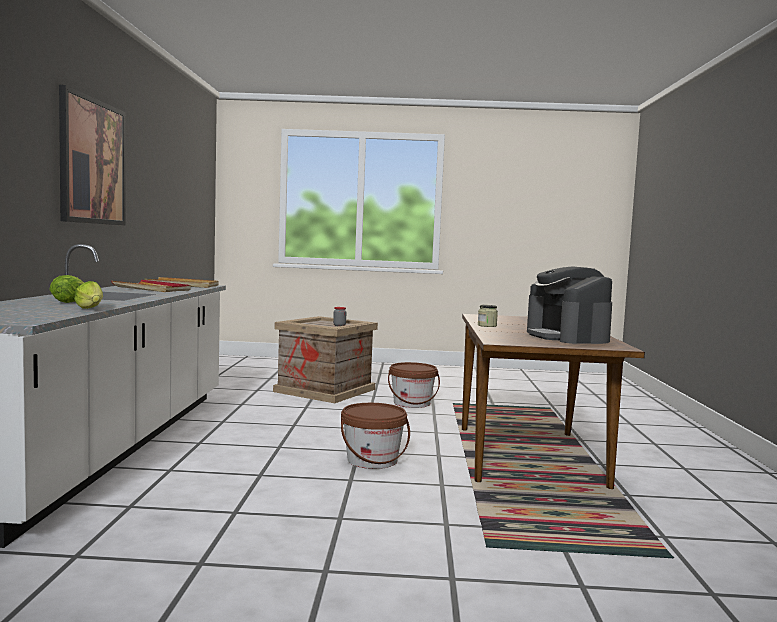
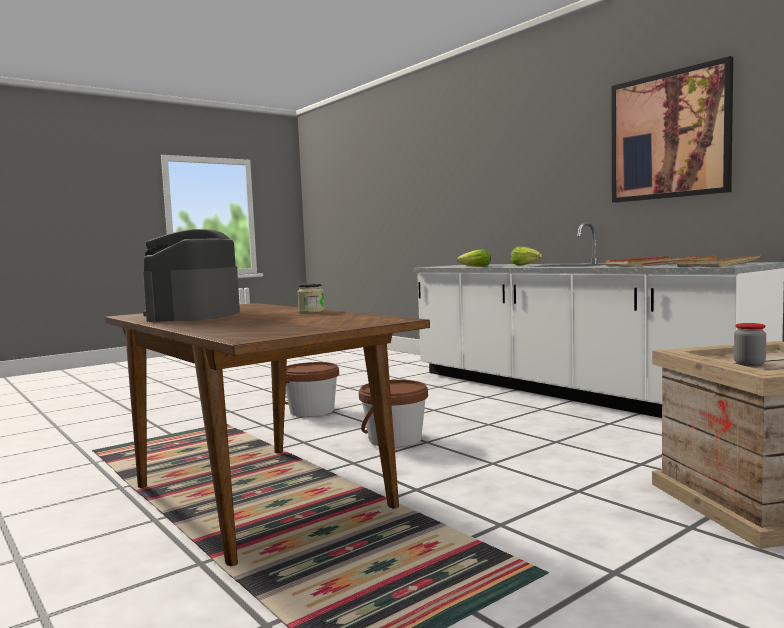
camera: 140 degrees right, 0 degrees up
brown bucket [388,362,440,408] -> brown bucket moved to [285,362,339,417]
coffee machine [527,266,612,344] -> coffee machine turned 120 degrees counterclockwise [143,229,240,322]

